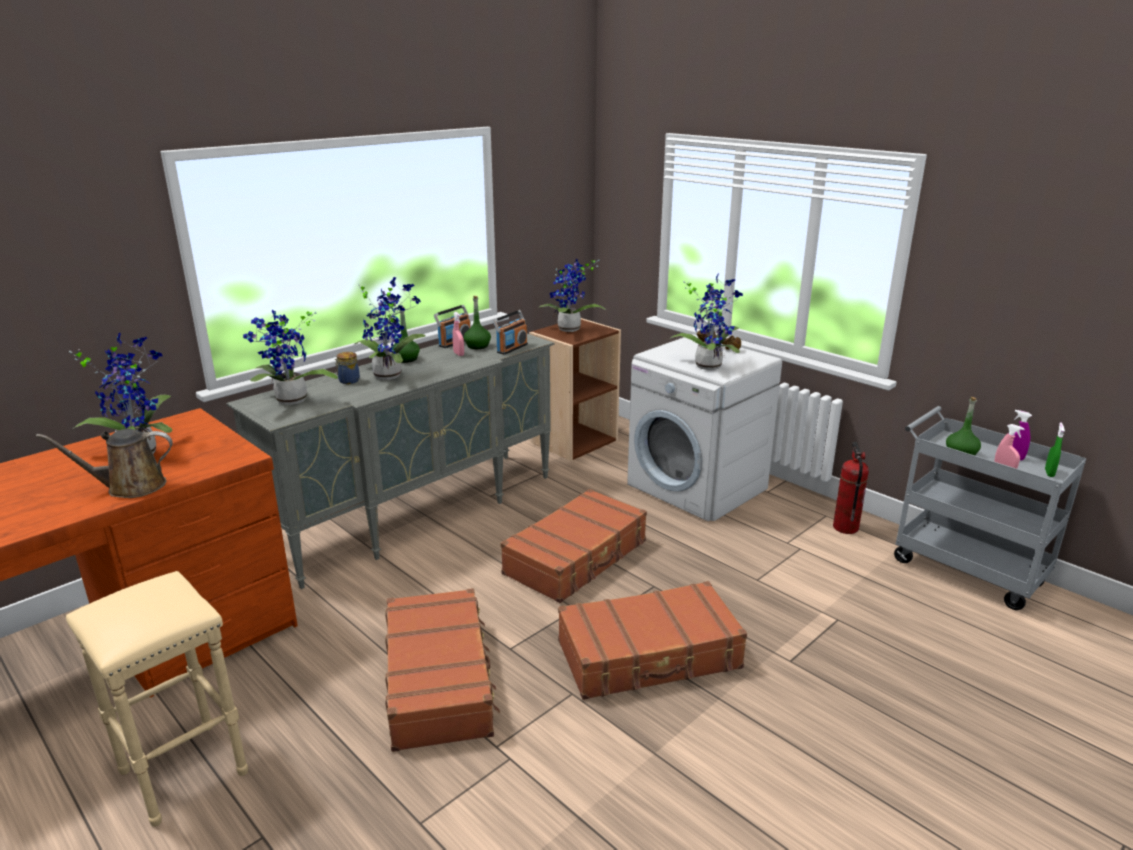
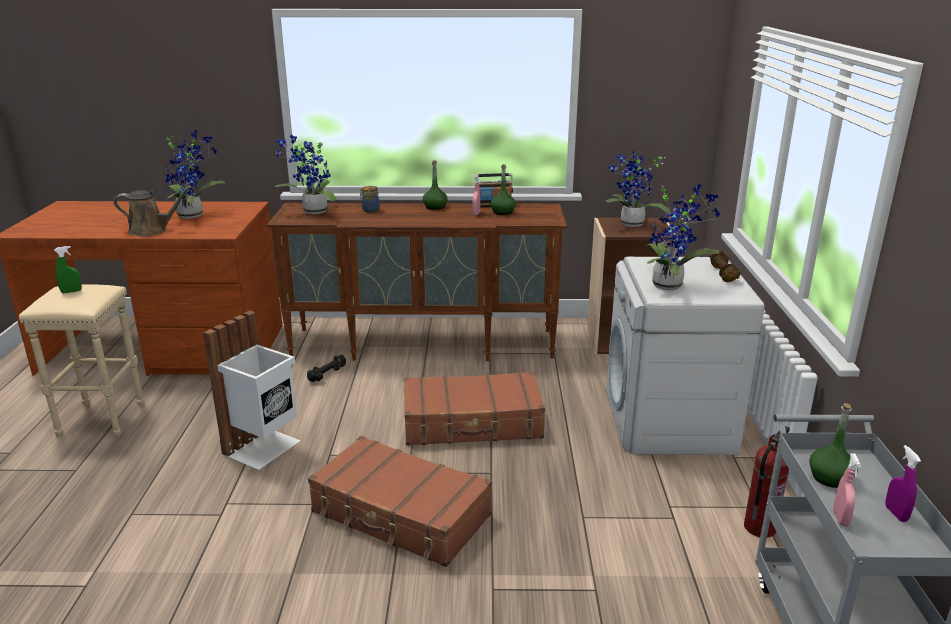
camera: 45 degrees right, 0 degrees up
brown watering can [36,429,173,498] -> brown watering can turned 150 degrees clockwise [114,186,192,236]
grey cabinet [226,328,555,589] -> brown cabinet [267,203,567,361]
potted plant [355,277,426,380] -> none
brown suitcase [385,588,500,752] -> white trash can [203,310,301,470]
radio [493,310,528,355] -> none
green spray bottle [1045,422,1065,477] -> green spray bottle moved to [54,246,82,293]
none -> black dumbbell [307,354,346,382]

